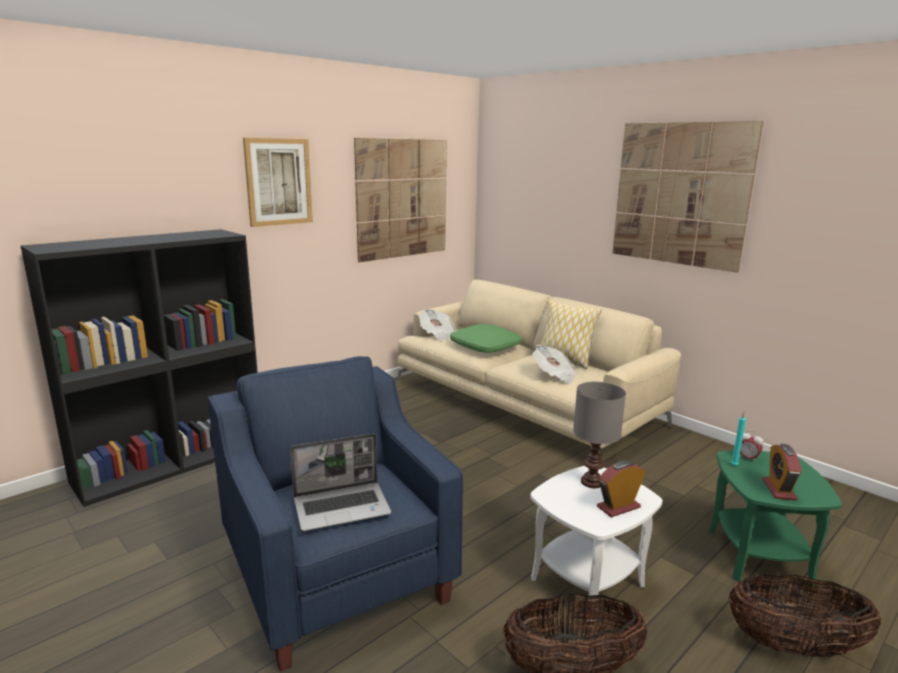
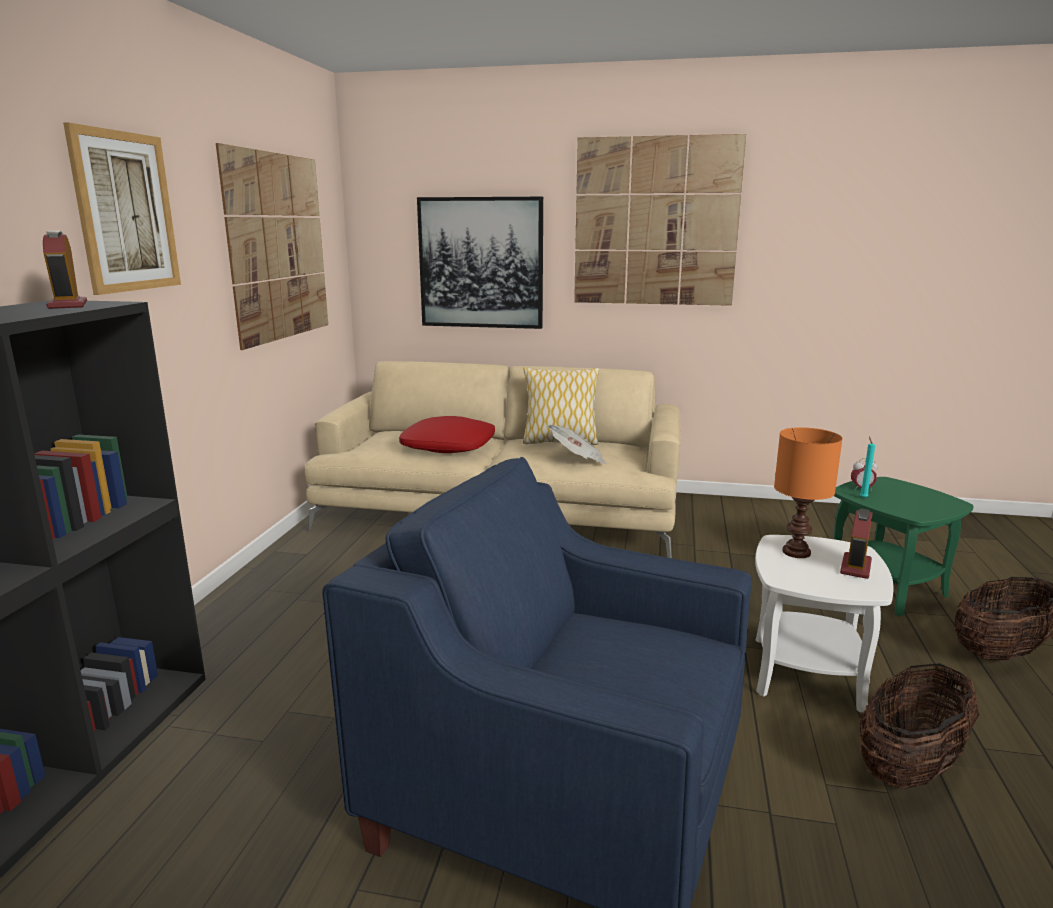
camera: 35 degrees left, 0 degrees up
laptop [290,433,391,531] -> none
newspaper [419,309,456,341] -> none
green pillow [450,324,522,353] -> red pillow [399,416,495,453]
grey table lamp [573,382,626,488] -> orange table lamp [774,427,843,558]
alarm clock [762,444,801,500] -> alarm clock moved to [43,231,87,309]
none -> picture [417,197,543,329]

